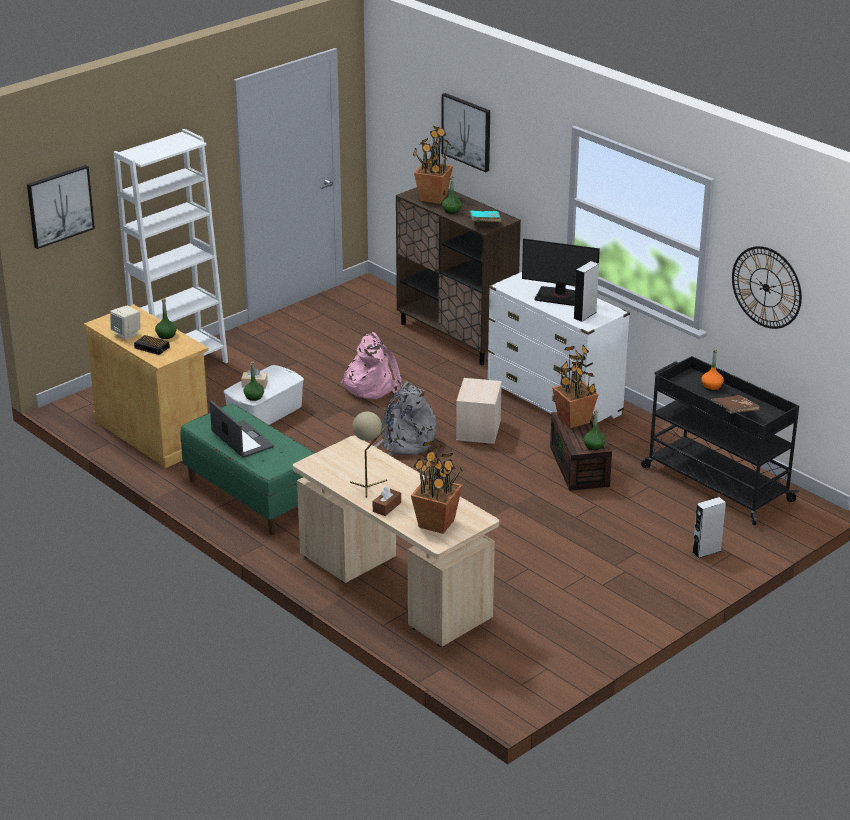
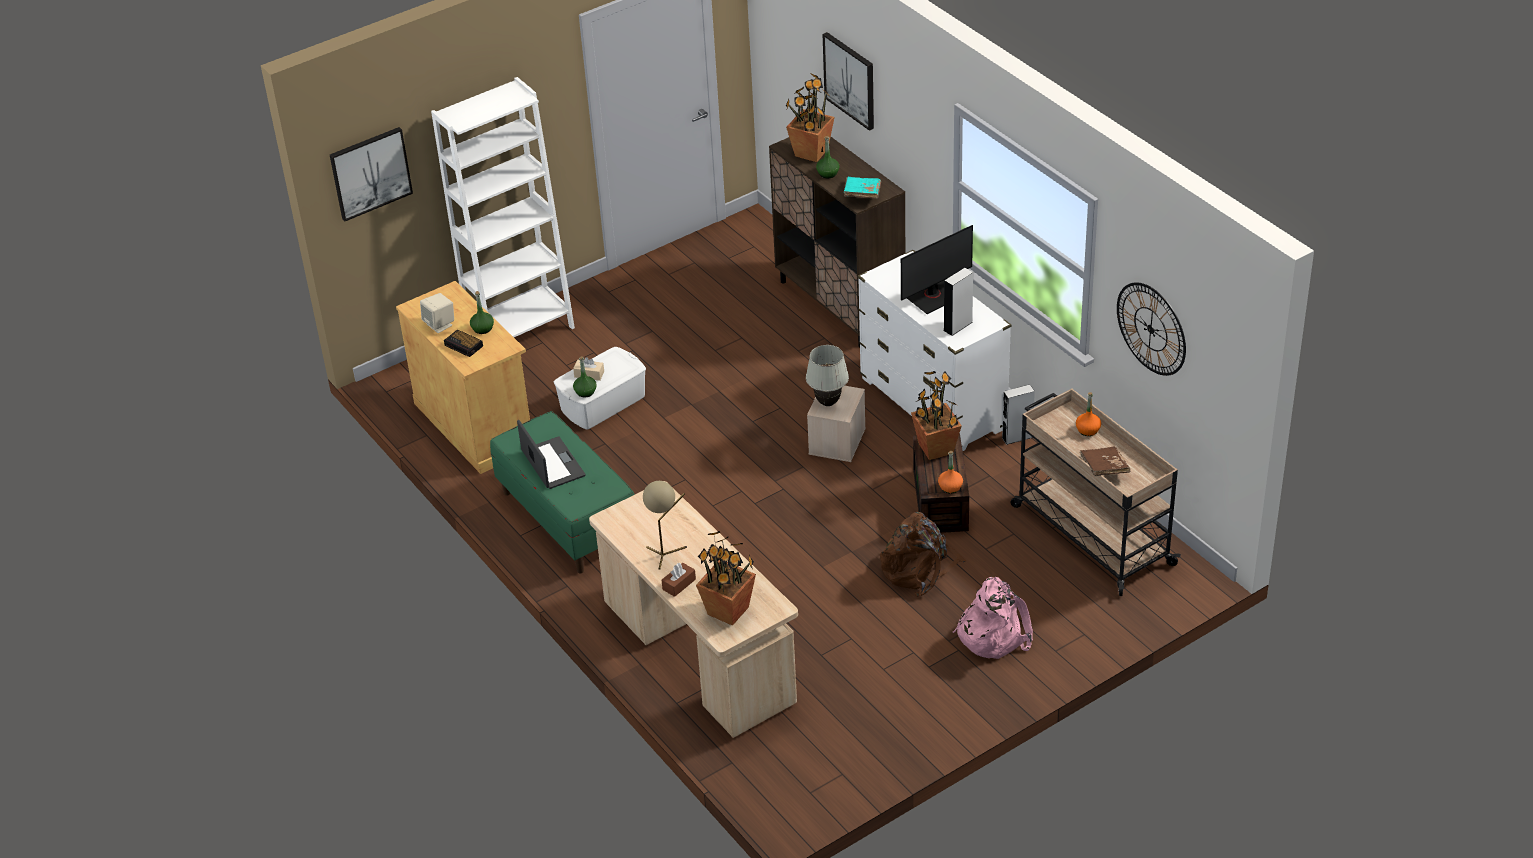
camera: 10 degrees right, 10 degrees up
pink backpack [340,332,402,399] -> pink backpack moved to [953,577,1033,659]
grey backpack [374,381,437,455] -> none
monitor [522,238,600,306] -> monitor turned 60 degrees counterclockwise [901,225,973,314]
green bottle [584,410,606,450] -> orange bottle [938,451,963,494]
black cart [641,356,799,525] -> beige cart [1010,389,1181,596]
grey speaker [692,497,726,558] -> grey speaker moved to [1002,385,1035,445]
none -> white table lamp [806,345,849,406]
none -> brown backpack [880,512,967,597]

